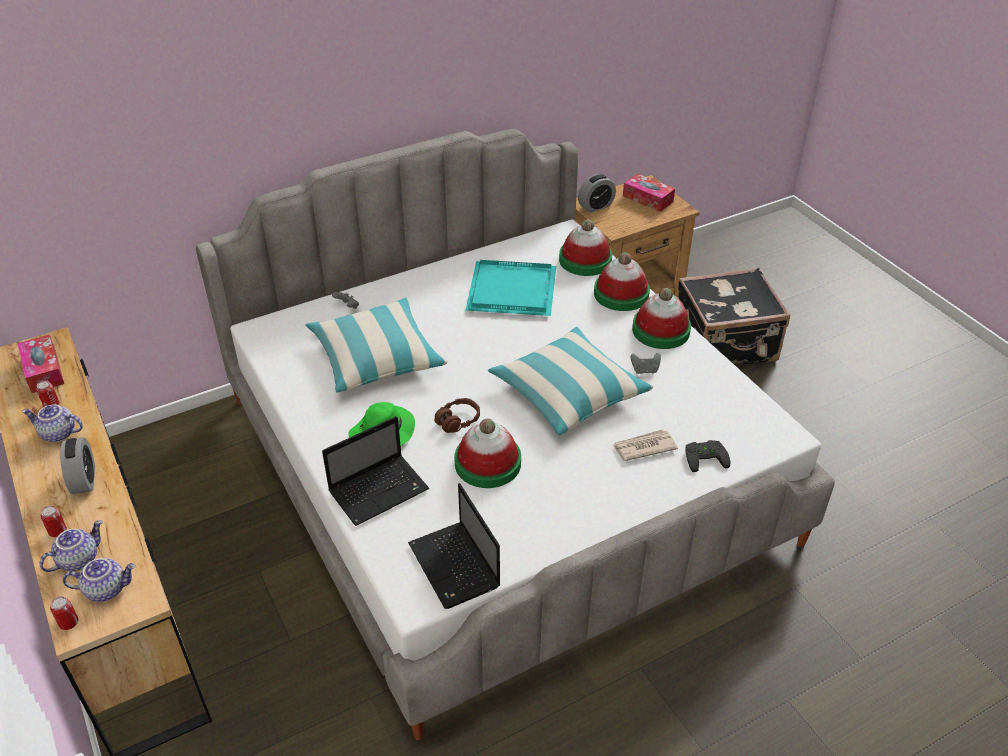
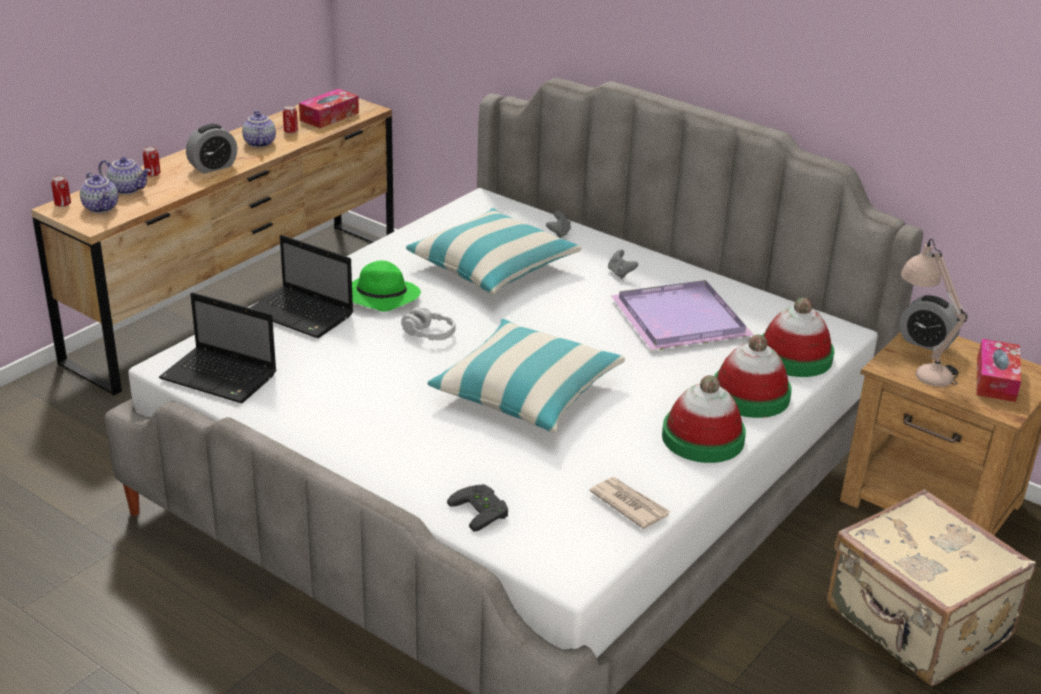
camera: 65 degrees right, 10 degrees down
laptop [408,483,500,609] -> laptop turned 105 degrees counterclockwise [159,292,277,403]
brown headphones [434,398,480,433] -> grey headphones [401,307,455,340]
hat [454,419,521,488] -> none
turquoise tray [466,260,556,316] -> purple tray [611,280,754,350]
newspaper [613,429,678,461] -> newspaper moved to [589,477,671,529]
grey game controller [631,353,661,374] -> grey game controller moved to [608,250,638,279]
black suitcase [678,268,790,366] -> beige suitcase [827,489,1036,686]
none -> beige table lamp [901,239,968,387]

